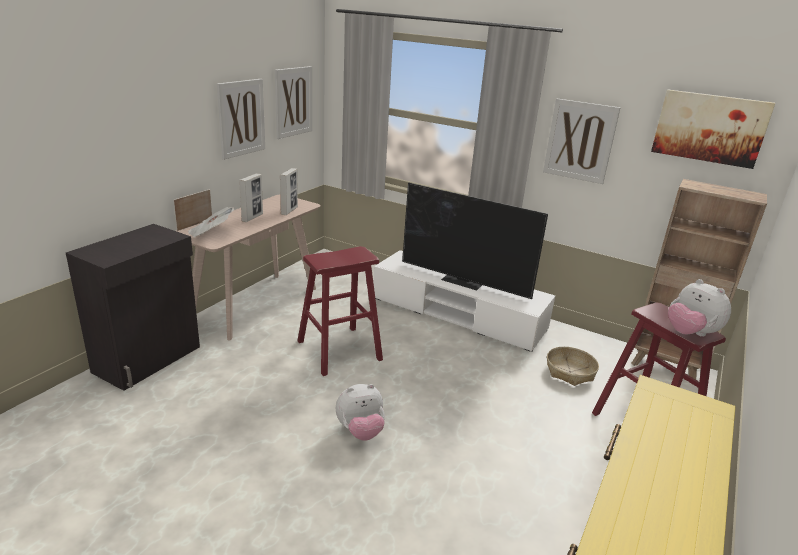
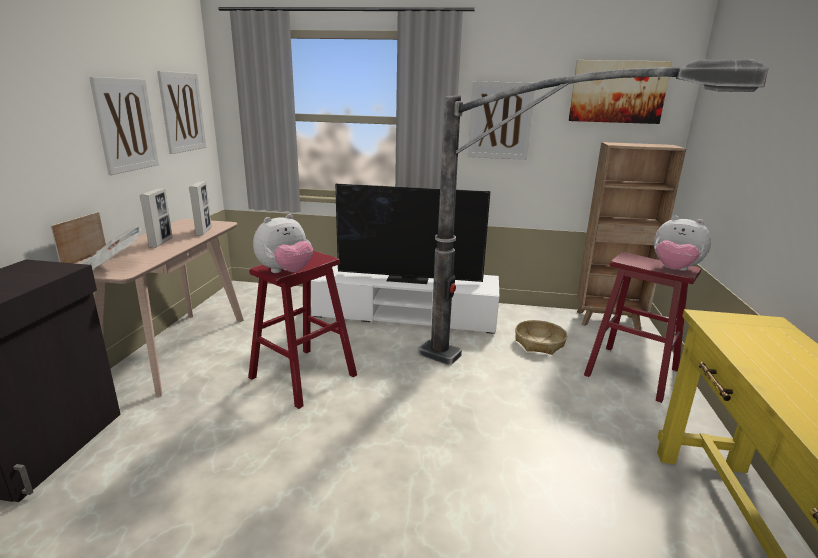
camera: 20 degrees left, 5 degrees down
plush toy [336,384,385,441] -> plush toy moved to [253,214,313,273]
none -> floor lamp [418,59,768,364]

